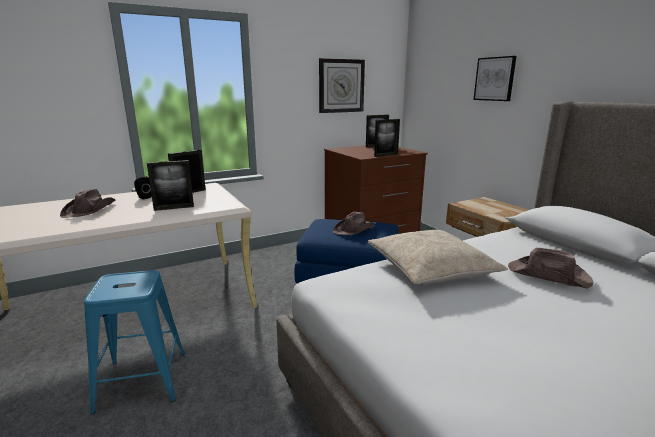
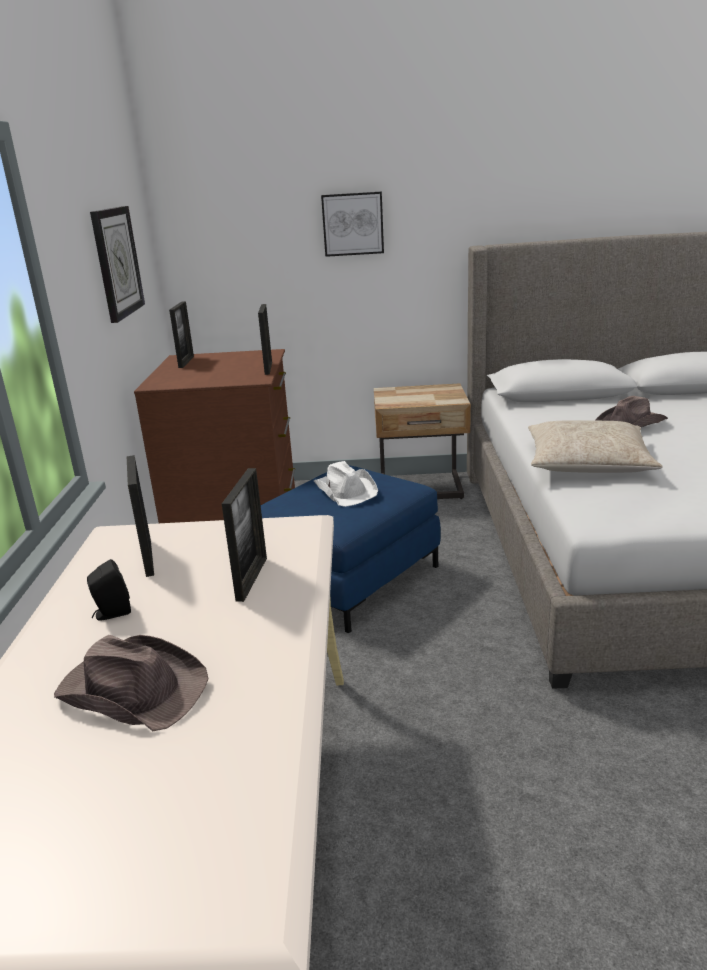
camera: 60 degrees left, 5 degrees up
blue stool [84,270,184,414] -> none
brown hat [333,212,376,235] -> white hat [314,461,378,507]

